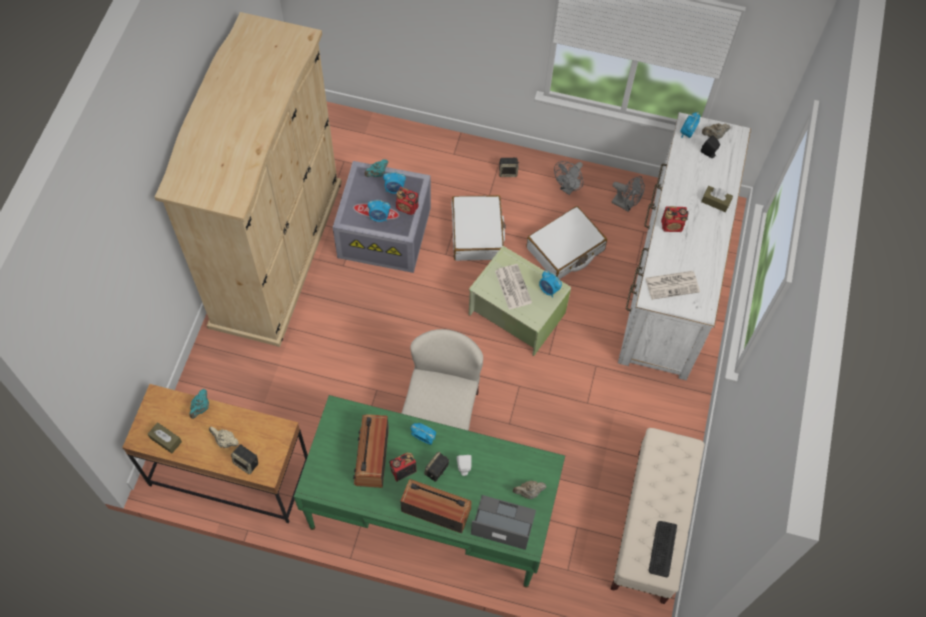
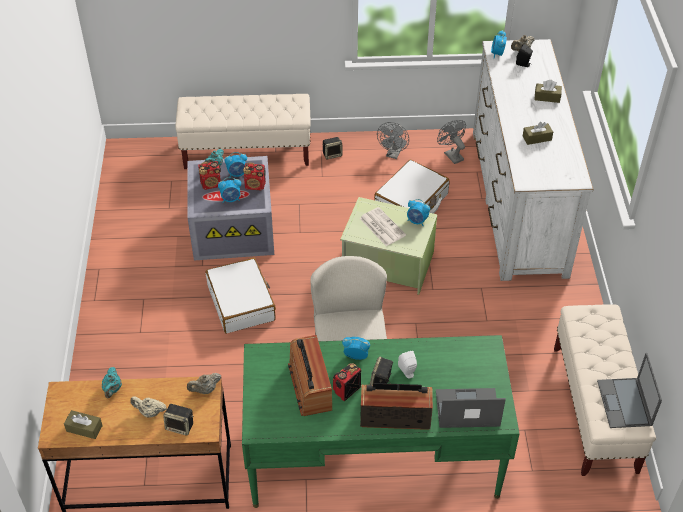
camera: 15 degrees left, 15 degrees down
beige wardrobe [155,12,342,347] -> none
white suitcase [452,195,506,261] -> white suitcase moved to [206,258,276,333]
beige teapot [513,481,546,499] -> beige teapot moved to [187,373,221,394]
grey fan [611,176,645,212] -> grey fan turned 135 degrees counterclockwise [437,120,466,164]
newspaper [645,271,700,300] -> none
keyboard [649,521,677,578] -> laptop [597,353,662,428]
radio [661,206,688,232] -> radio moved to [198,161,221,190]
none -> beige bench [175,94,311,169]
none -> brown tissue box [523,122,553,145]

